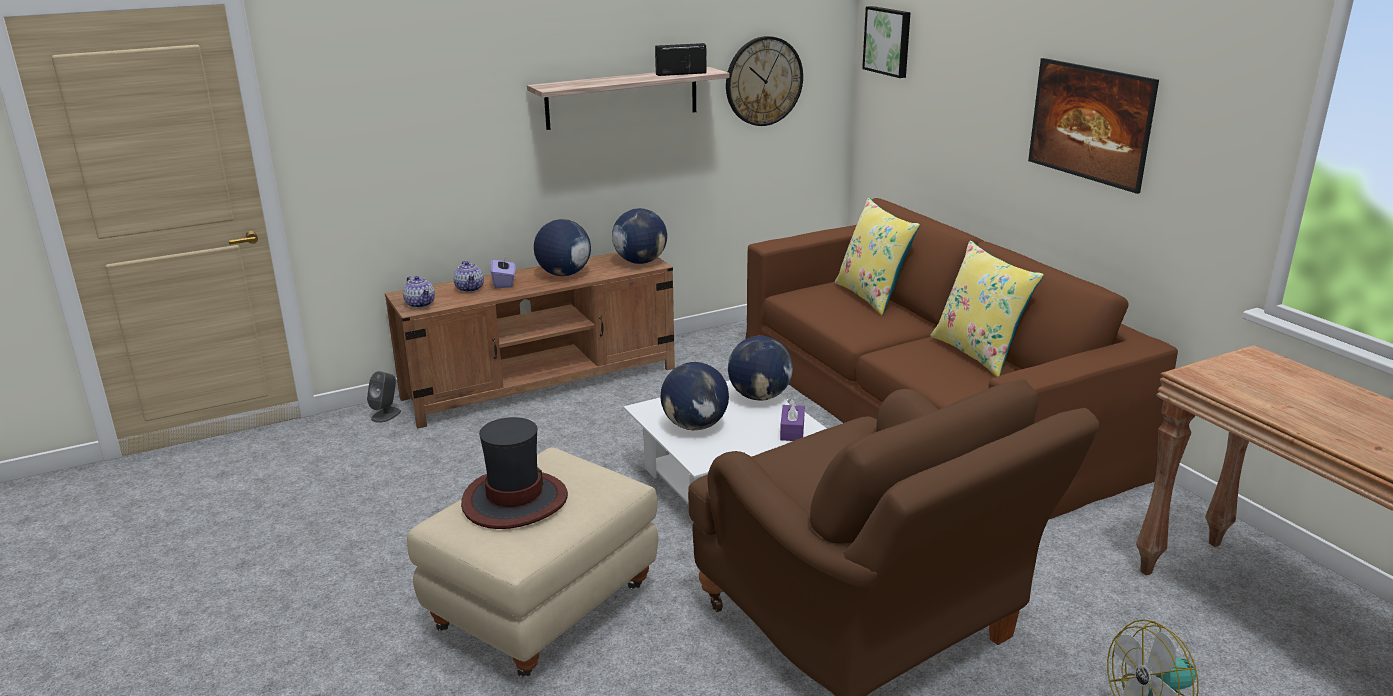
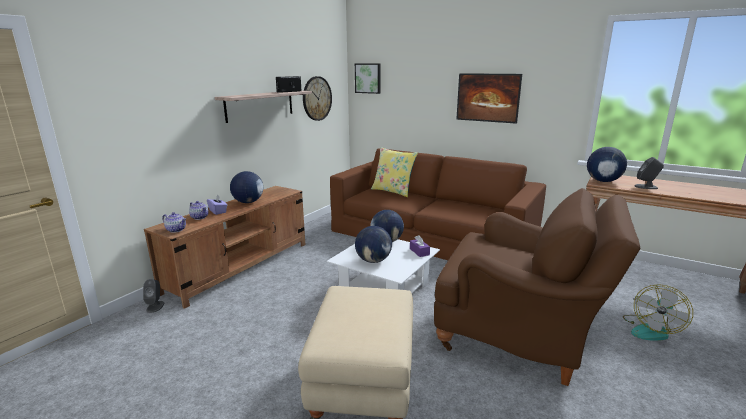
camera: 30 degrees left, 5 degrees down
hat [461,417,568,529] -> none
globe [612,208,667,264] -> globe moved to [587,147,627,182]
yellow pillow [931,241,1044,377] -> none
none -> grey speaker [635,157,664,189]

